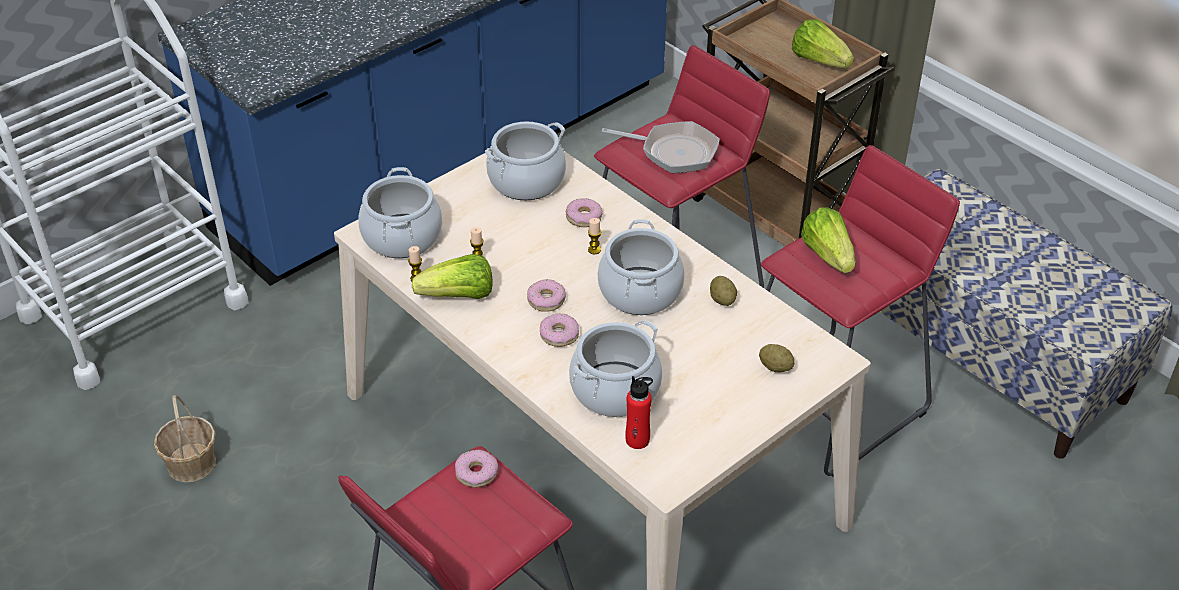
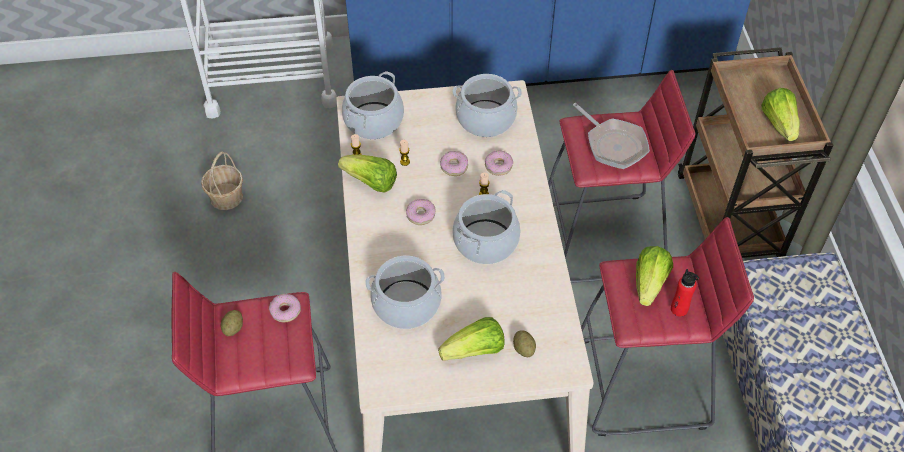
camera: 35 degrees right, 10 degrees up
donut [540,313,579,347] -> donut moved to [440,151,468,176]
red bottle [625,376,653,449] -> red bottle moved to [671,269,699,317]
potato [710,276,737,306] -> potato moved to [221,310,243,336]
none -> lettuce [438,317,505,361]

